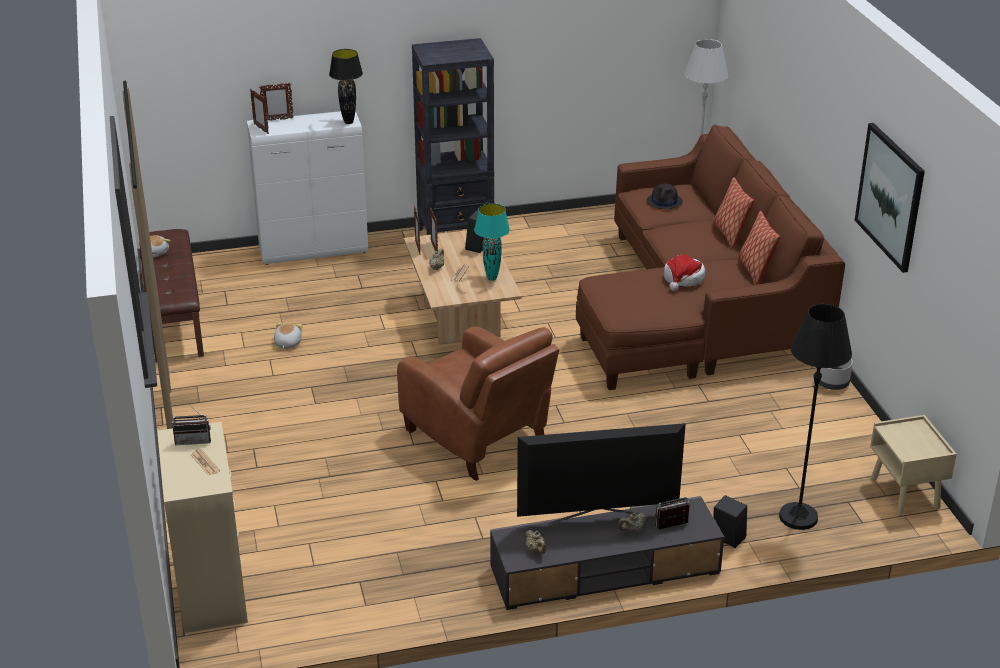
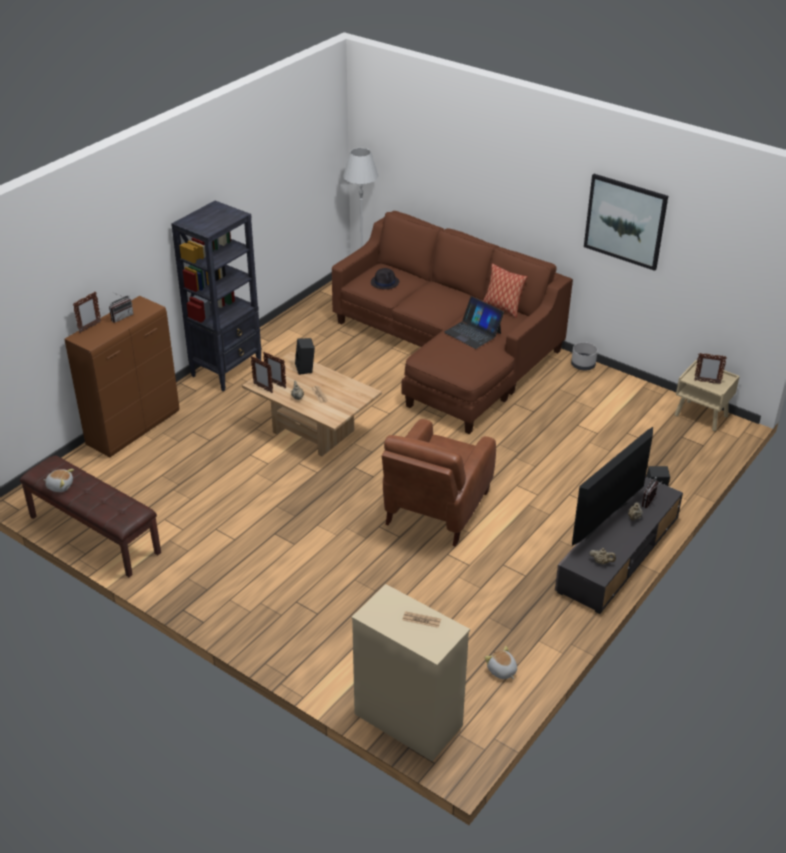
camera: 40 degrees left, 5 degrees up
radio [172,401,211,445] -> radio moved to [109,293,133,323]
white cabinet [247,111,368,265] -> brown cabinet [64,296,179,457]
picture frame [250,89,269,134] -> picture frame moved to [694,353,727,384]
plush toy [274,322,303,348] -> plush toy moved to [485,646,517,679]
black table lamp [329,49,363,124] -> none
brown armchair [397,327,559,481] -> brown armchair turned 105 degrees clockwise [382,419,496,546]
turquoise table lamp [474,203,510,281] -> none
hat [664,255,705,291] -> laptop [444,296,504,349]
pillow [713,177,755,248] -> none
black floor lamp [779,304,852,530] -> none

